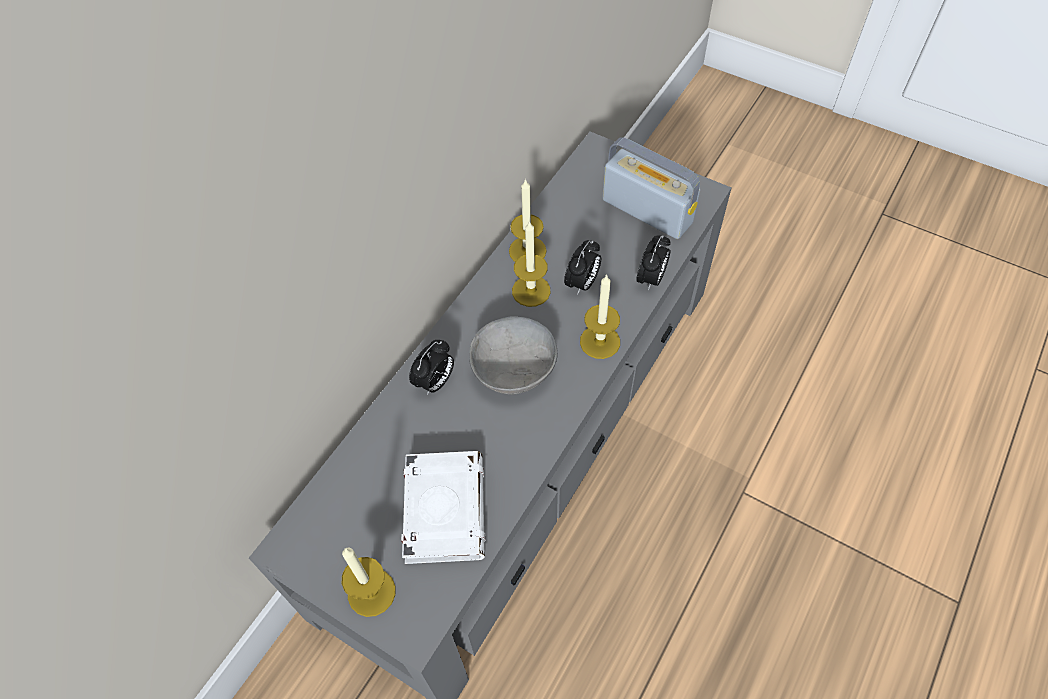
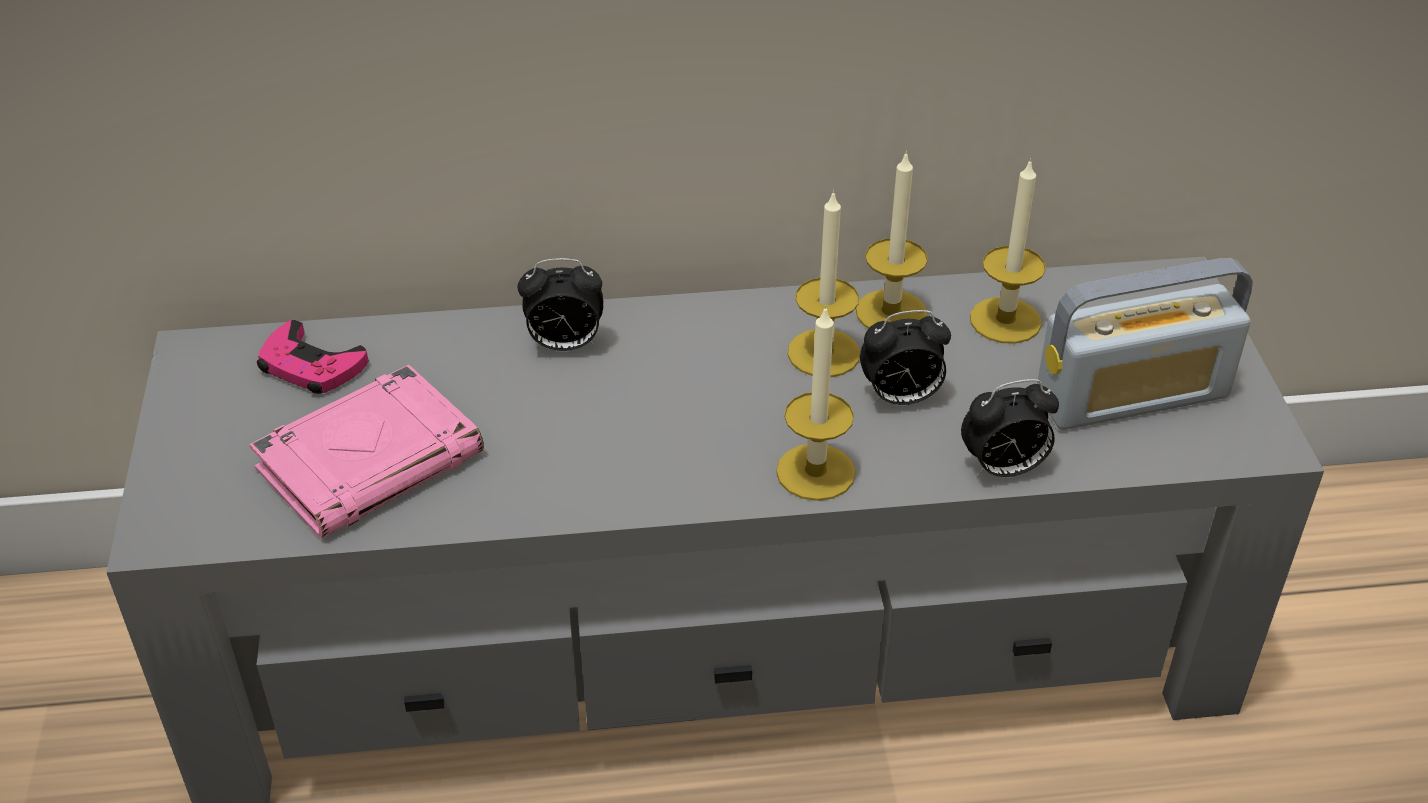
camera: 50 degrees right, 15 degrees down
candle [342,548,395,617] -> candle moved to [970,158,1046,344]
white book [401,451,485,564] -> pink book [249,364,484,539]
grey bowl [469,316,558,395] -> none
radio [602,137,700,239] -> radio turned 75 degrees clockwise [1037,258,1253,430]
none -> pink game controller [257,320,369,394]

